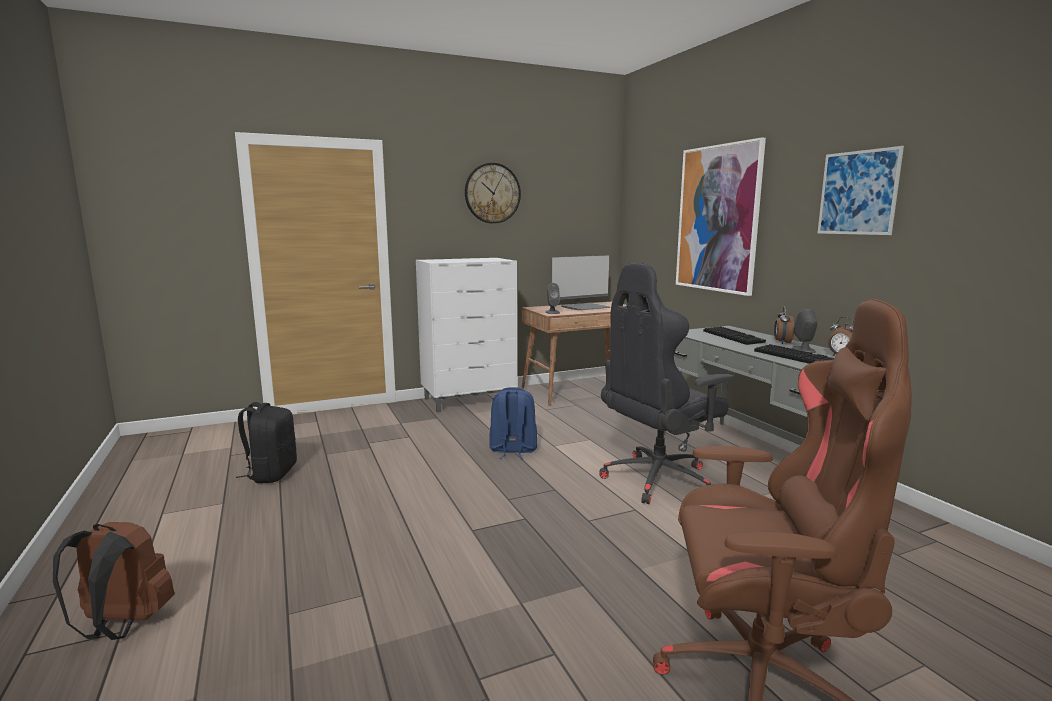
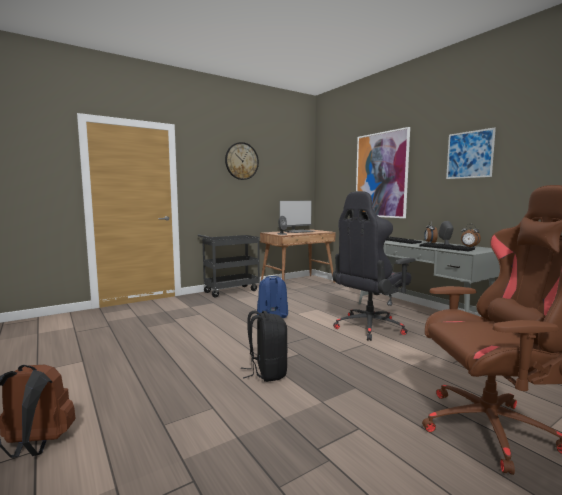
camera: 10 degrees left, 5 degrees down
black backpack [236,402,297,483] -> black backpack moved to [241,311,288,382]
white dresser [416,258,517,412] -> grey cart [198,234,260,297]

